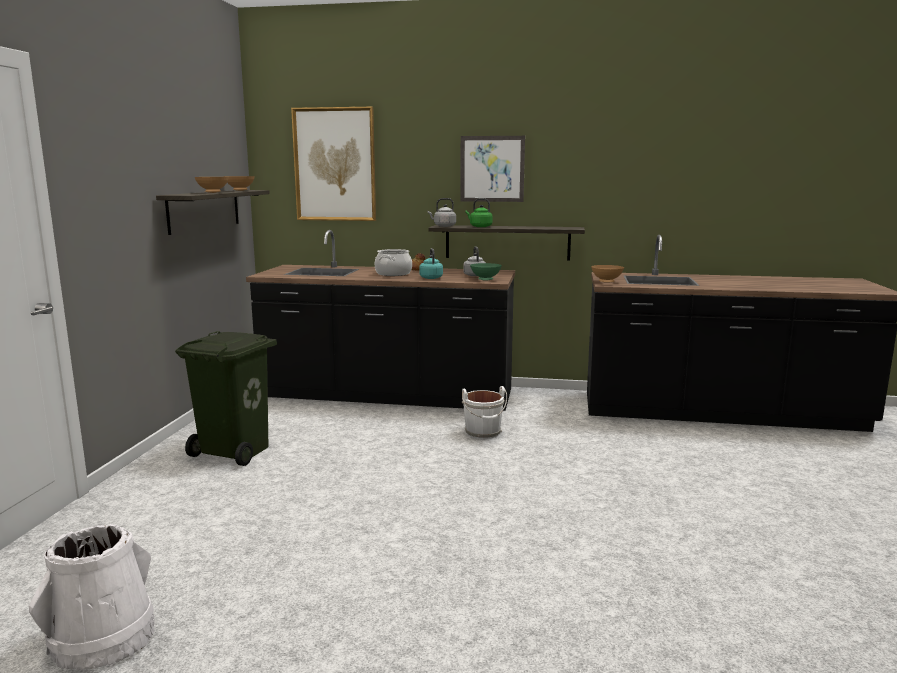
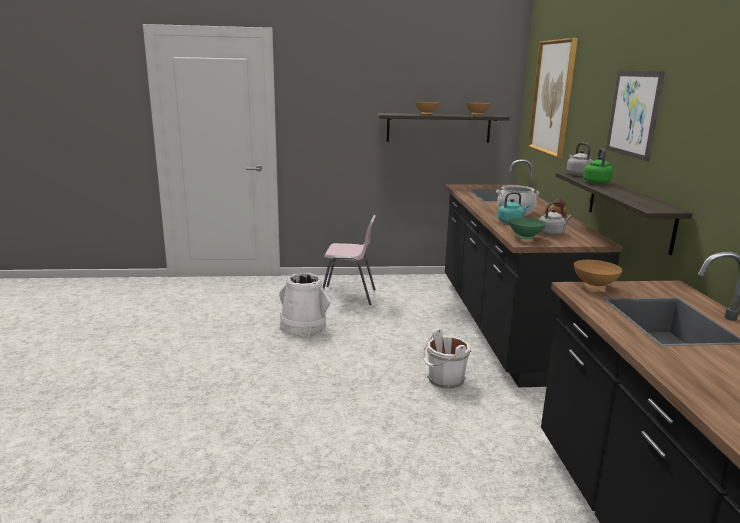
camera: 75 degrees right, 5 degrees up
white bucket [29,524,155,670] -> white bucket moved to [279,273,330,336]
green trash can [175,331,277,466] -> pink chair [323,215,376,305]

